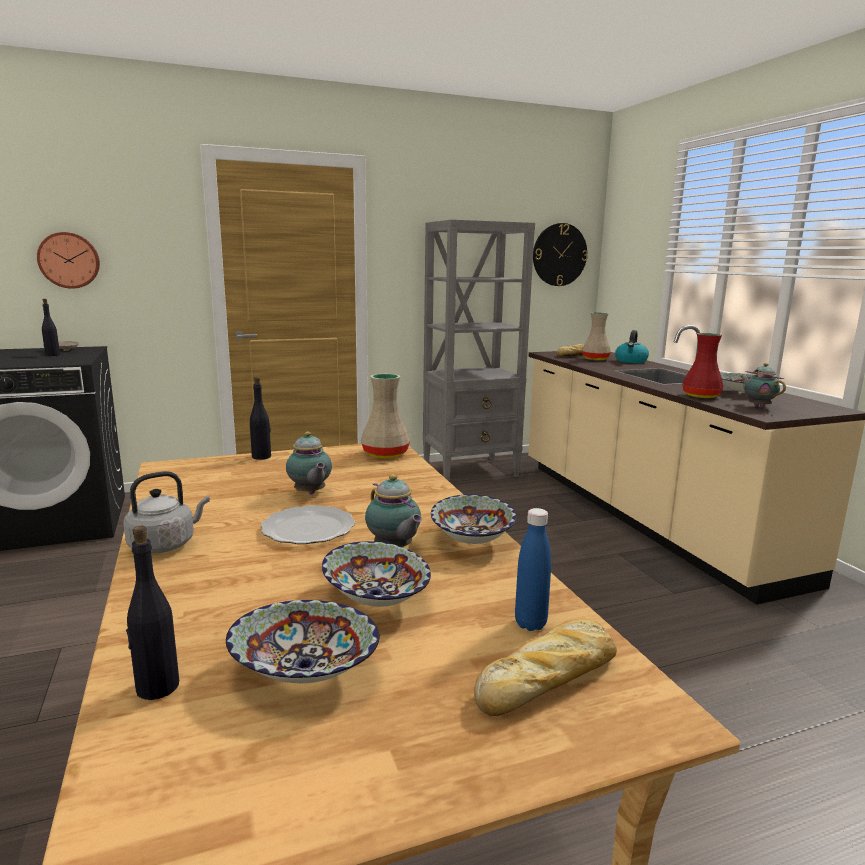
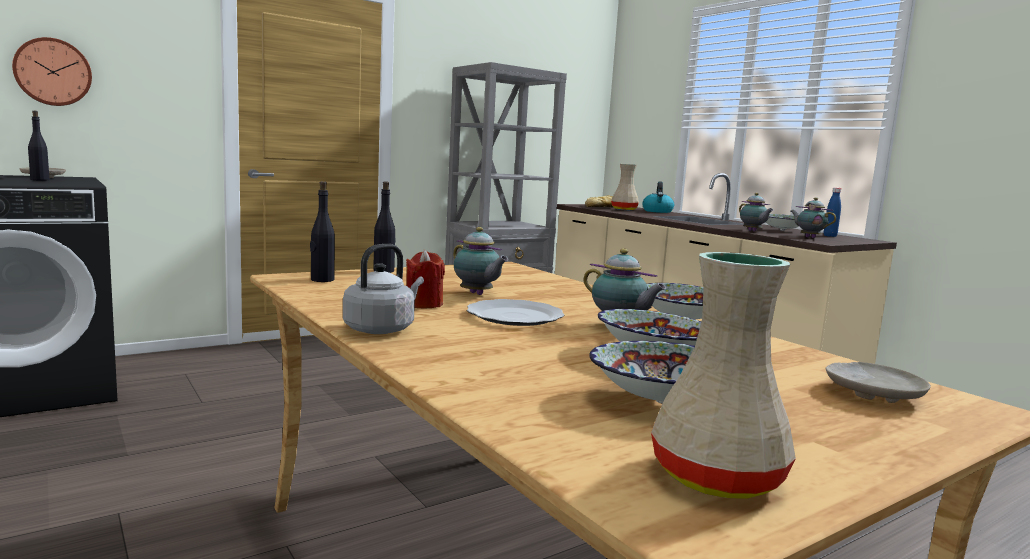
camera: 15 degrees left, 5 degrees down
black bottle [126,526,179,700] -> black bottle moved to [310,181,335,282]
beige vase [361,374,410,458] -> beige vase moved to [651,252,796,499]
bread [474,619,617,716] -> beige plate [825,362,931,403]
blue bottle [515,508,551,631] -> blue bottle moved to [824,188,841,237]
wall clock [533,223,588,286] -> none
red vase [682,333,723,398] -> teapot [739,193,773,232]
none -> red candle [406,250,445,308]

